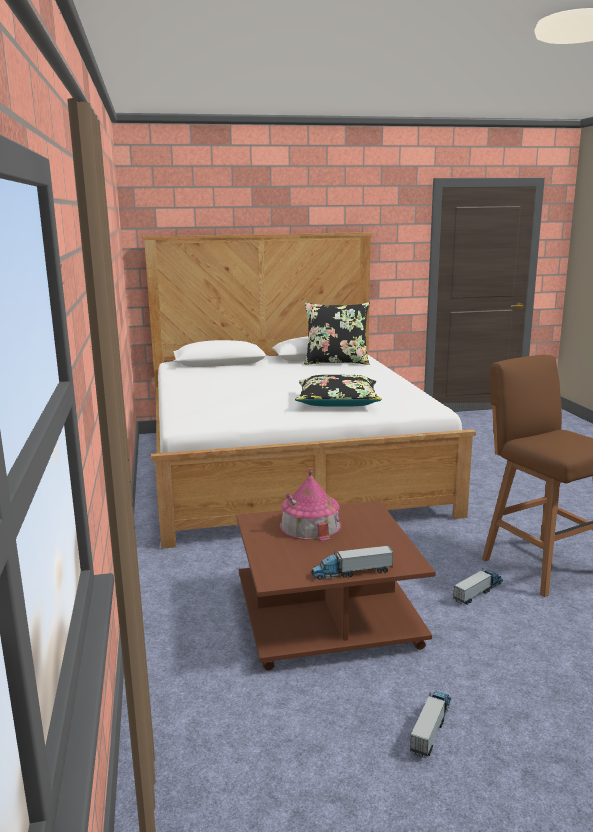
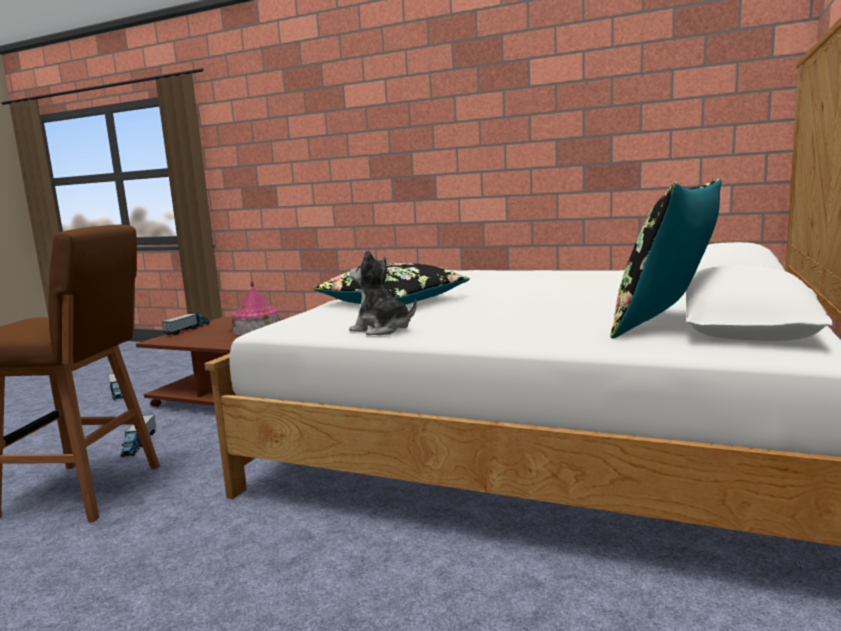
camera: 125 degrees right, 5 degrees down
none -> plush toy [349,249,417,335]

